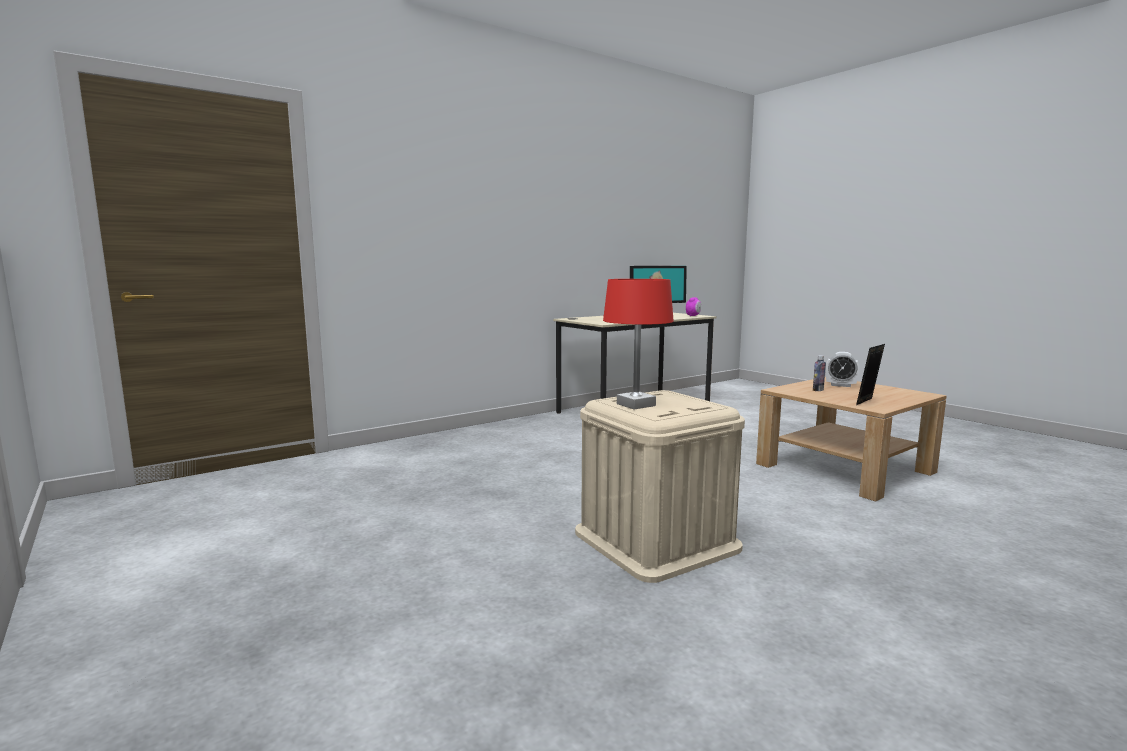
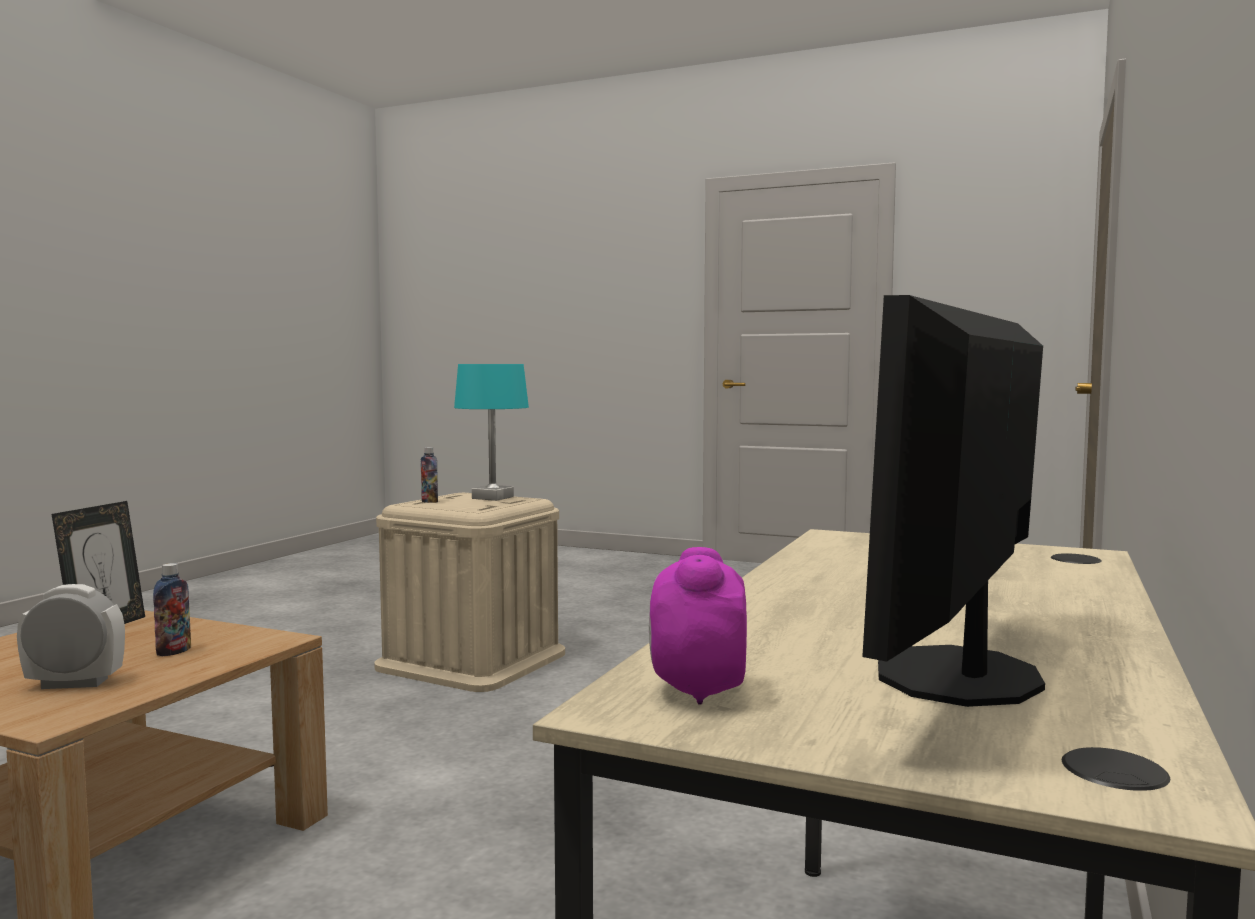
camera: 150 degrees right, 5 degrees down
red table lamp [603,279,674,410] -> turquoise table lamp [454,364,529,501]
none -> bottle [421,447,438,503]

